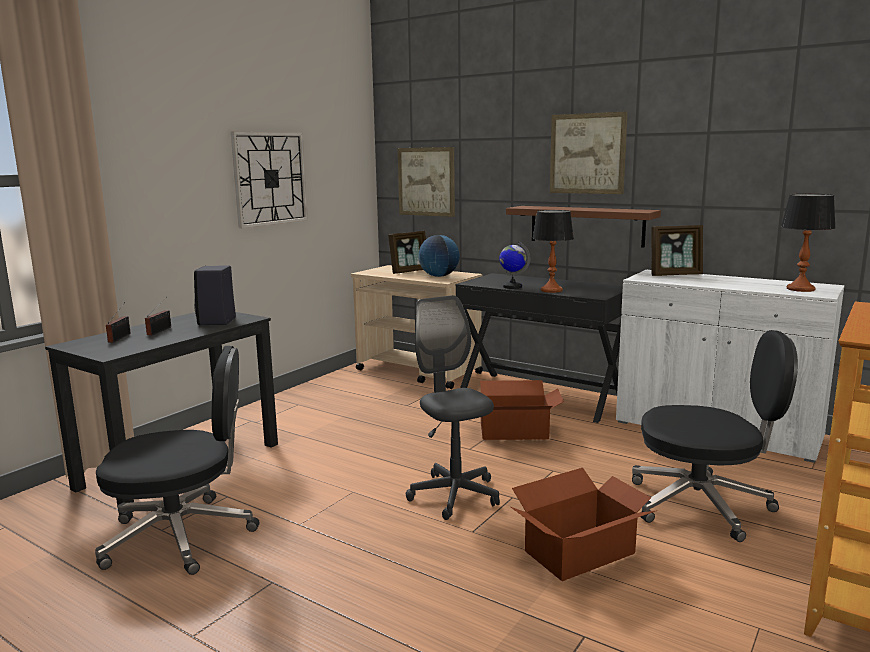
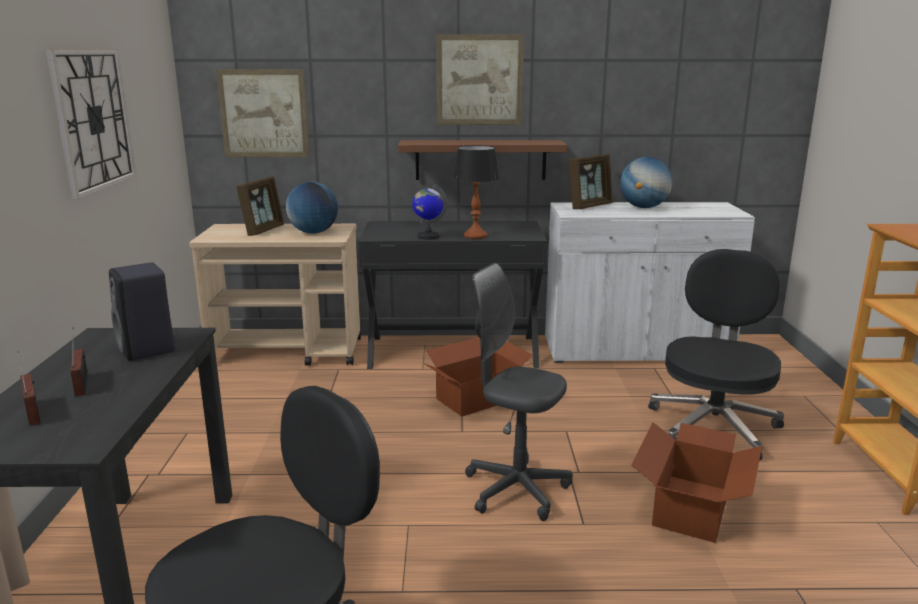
camera: 35 degrees left, 5 degrees up
black office chair [632,330,798,542] -> black office chair turned 45 degrees counterclockwise [648,249,784,461]
table lamp [781,194,836,292] -> none
none -> globe [620,157,672,208]

